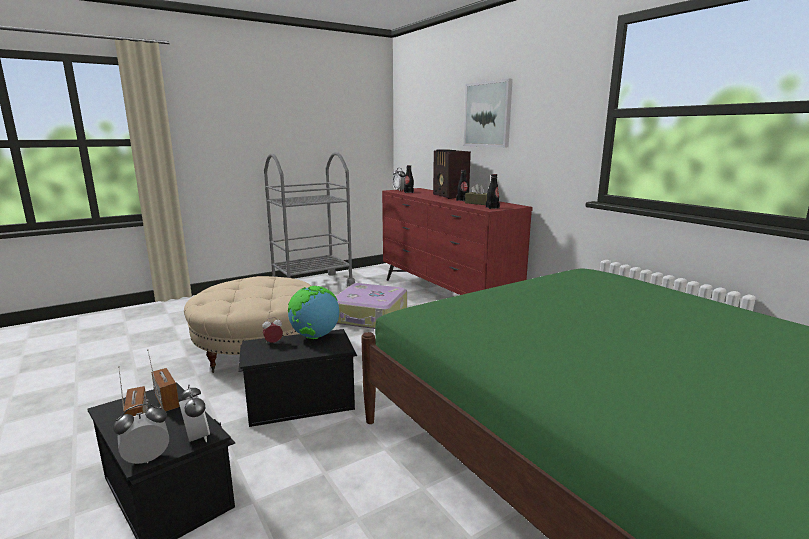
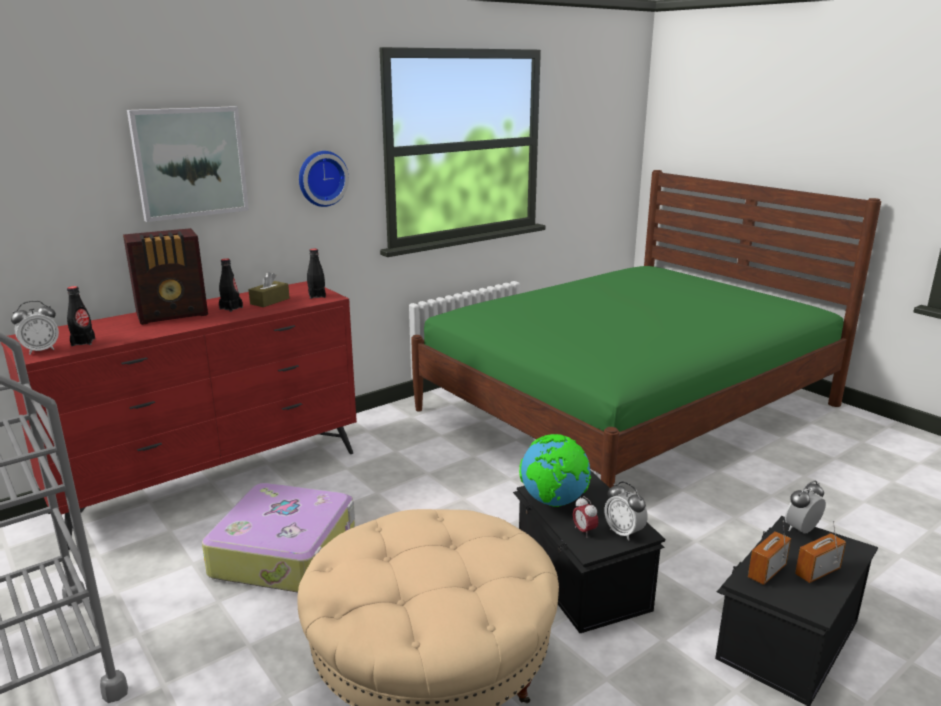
camera: 95 degrees left, 5 degrees up
alarm clock [113,403,169,464] -> alarm clock moved to [604,482,648,541]
none -> wall clock [299,151,349,207]

